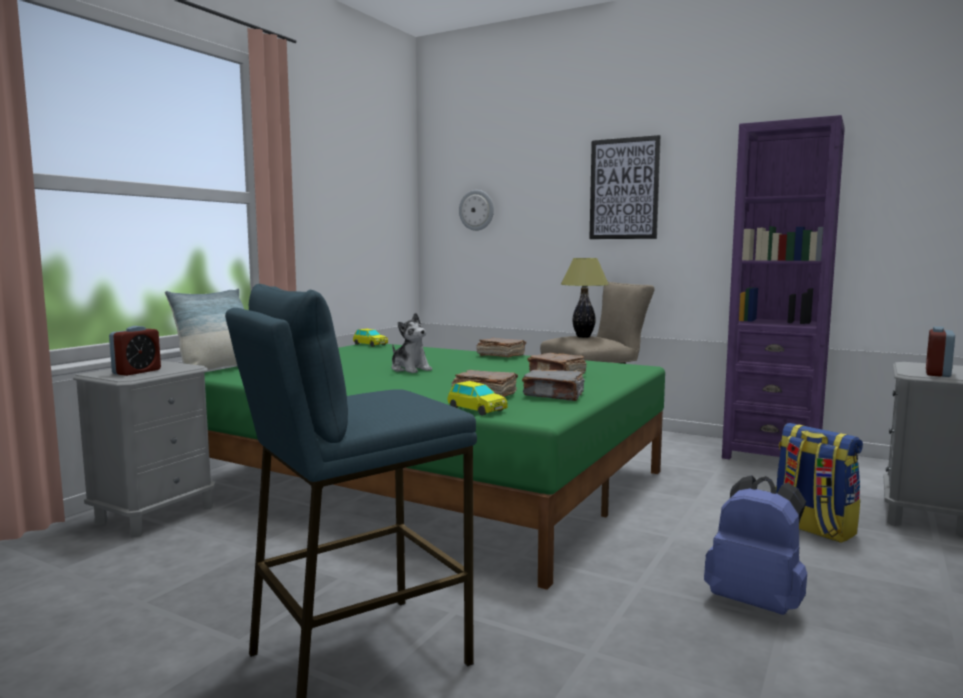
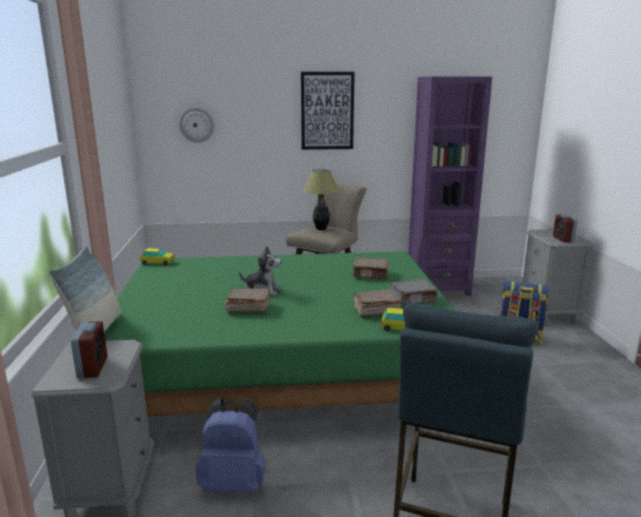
camera: 35 degrees left, 10 degrees up
brown book [476,338,526,357] -> brown book moved to [225,288,270,313]
blue backpack [704,475,807,615] -> blue backpack moved to [195,397,265,494]

